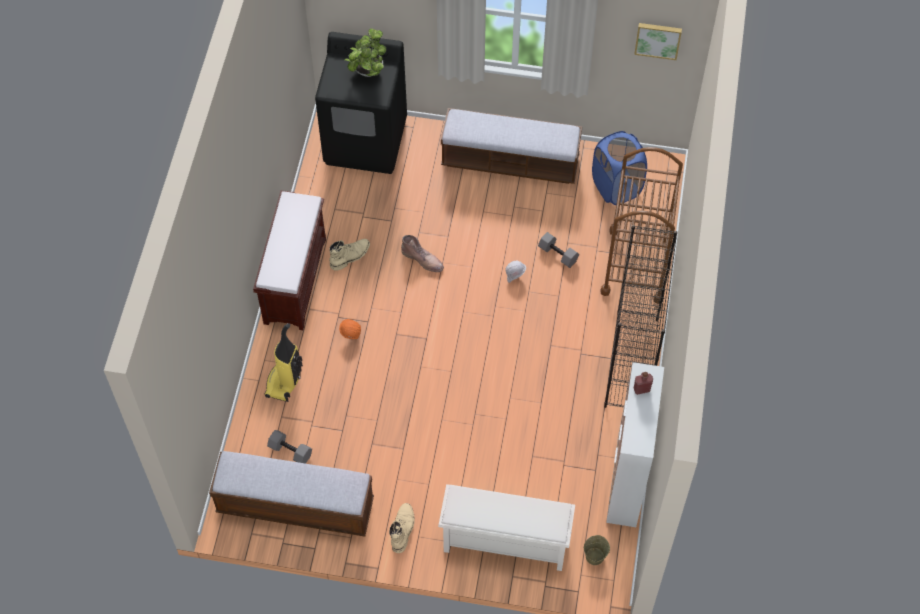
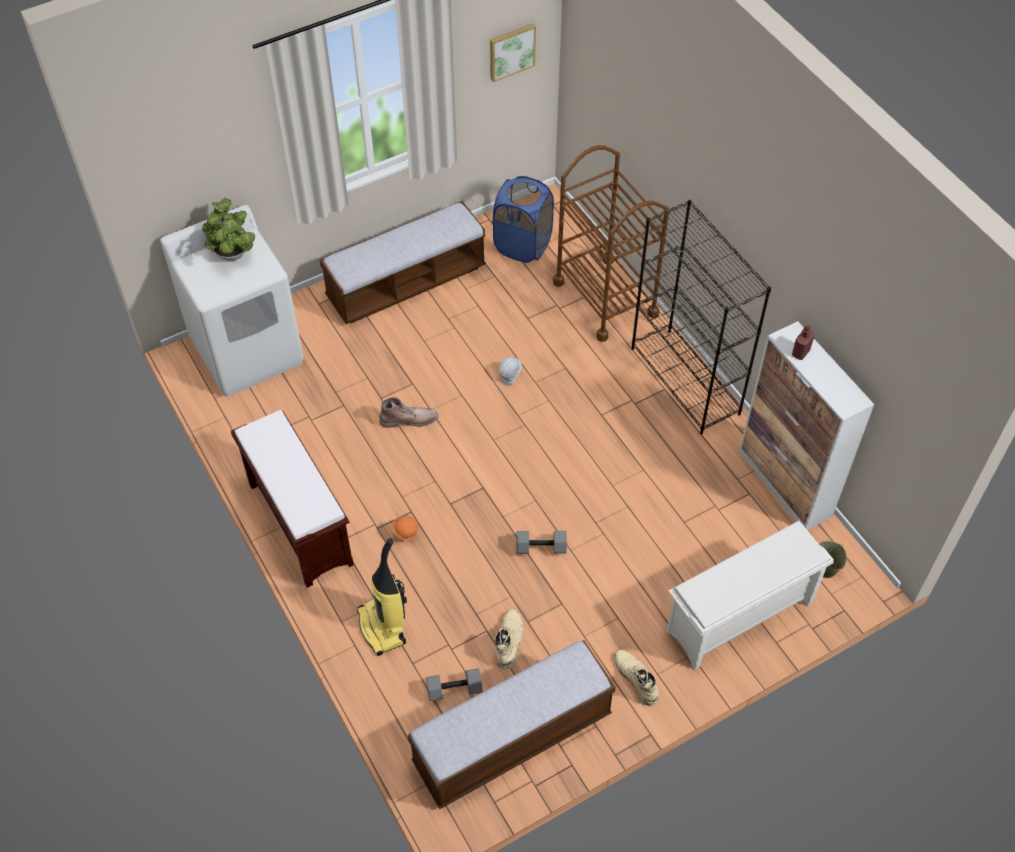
camera: 40 degrees left, 5 degrees down
black washing machine [315,32,407,174] -> white washing machine [160,205,304,397]
beige boot [329,239,370,271] -> beige boot moved to [495,609,524,670]
grey dumbbell [538,232,579,268] -> grey dumbbell moved to [516,531,567,554]

